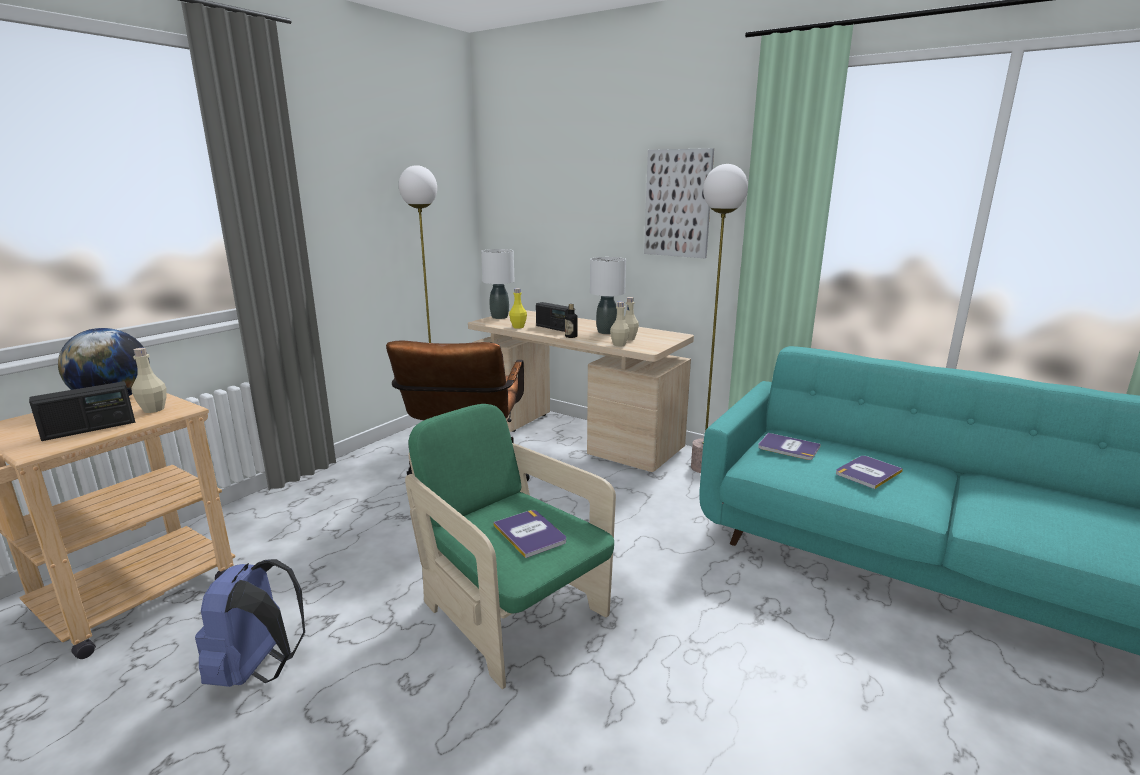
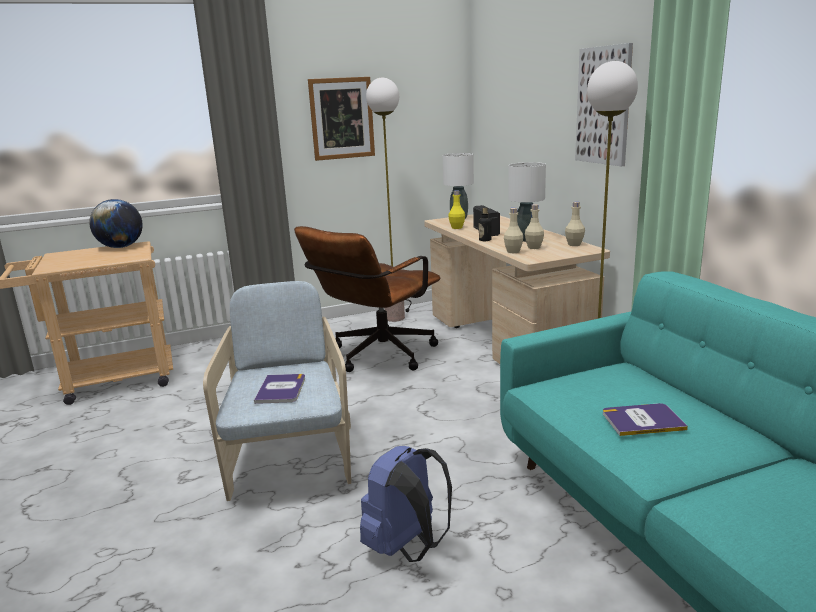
camera: 35 degrees right, 0 degrees up
radio [29,381,135,441] -> none
beige bottle [132,348,166,413] -> beige bottle moved to [565,202,585,246]
blue backpack [195,559,305,687] -> blue backpack moved to [360,446,452,562]
green armchair [405,404,616,689] -> beige armchair [203,281,351,501]
book [758,433,821,460] -> none
none -> picture [308,77,375,161]

